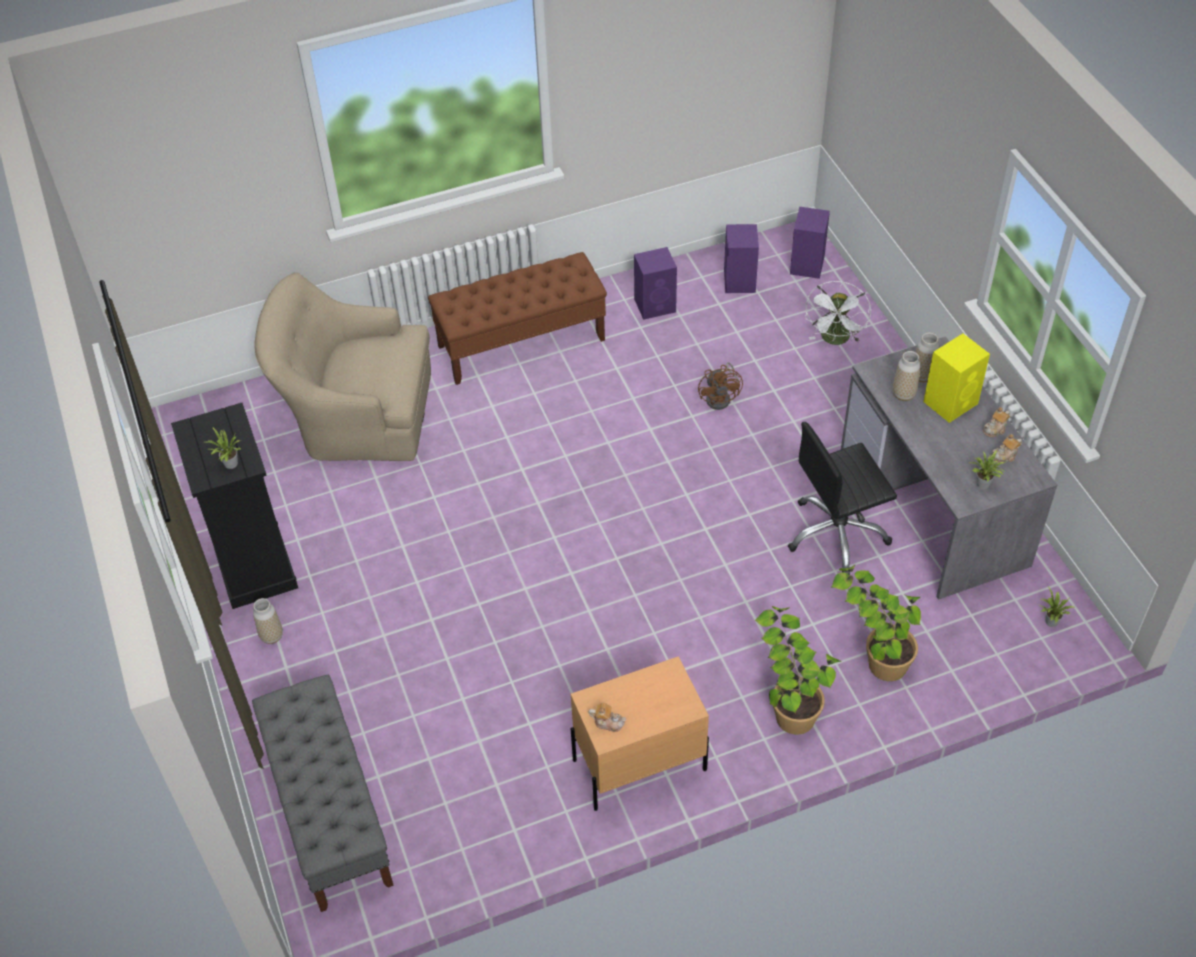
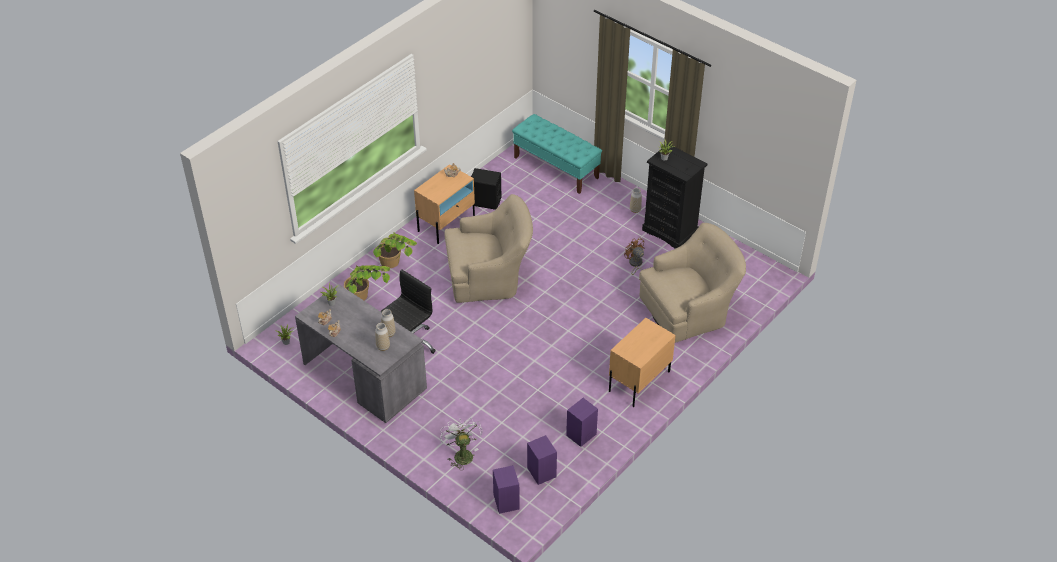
camera: 150 degrees right, 5 degrees down
grey bench [252,675,394,912] -> turquoise bench [512,114,602,194]
brown bench [428,252,607,385] -> beige nightstand [609,318,676,407]
brown fan [698,362,743,410] -> brown fan moved to [624,237,645,280]
yellow speaker [923,333,990,423] -> none
none -> beige armchair [444,194,533,303]
none -> black speaker [471,168,501,210]

